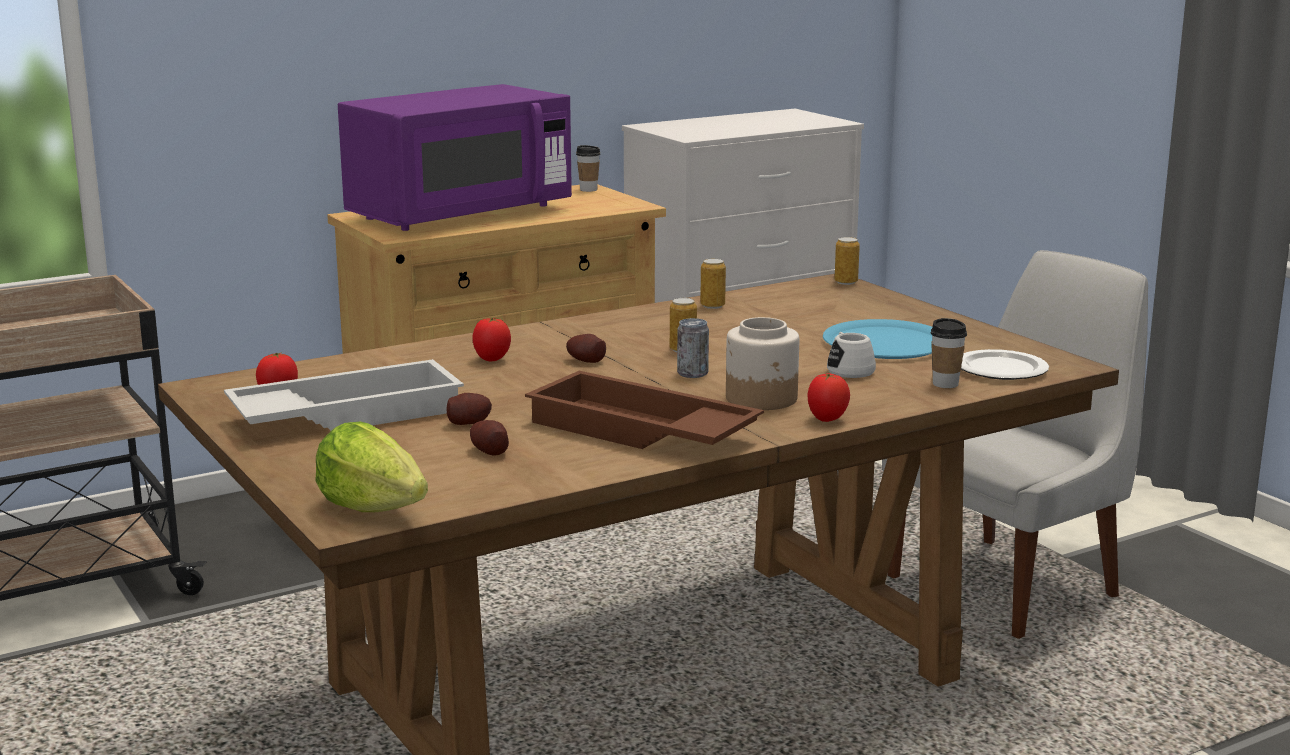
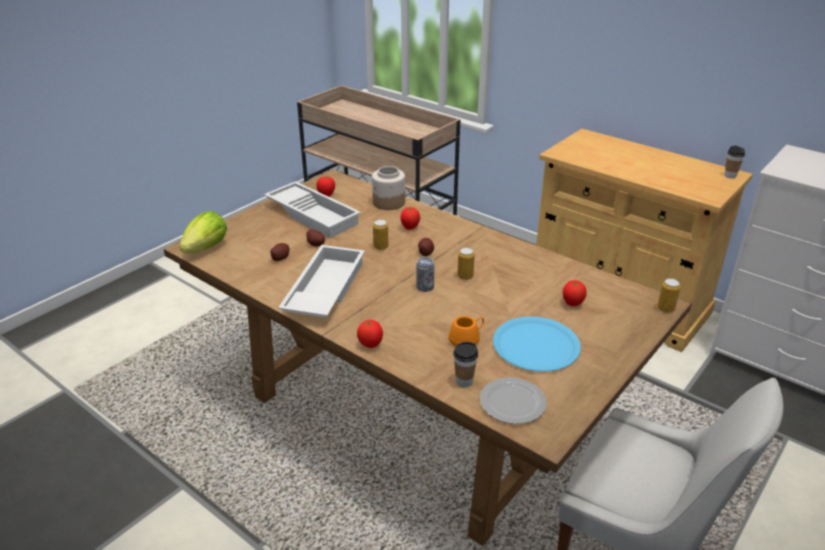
camera: 70 degrees right, 15 degrees up
purple microwave [338,84,572,231] -> none
brown tray [525,371,764,449] -> white tray [278,245,365,318]
can [700,258,726,309] -> can moved to [373,219,389,250]
jar [726,317,799,410] -> jar moved to [372,166,405,210]
white mug [827,332,876,378] -> orange mug [449,316,484,347]
none -> tomato [563,280,587,306]

